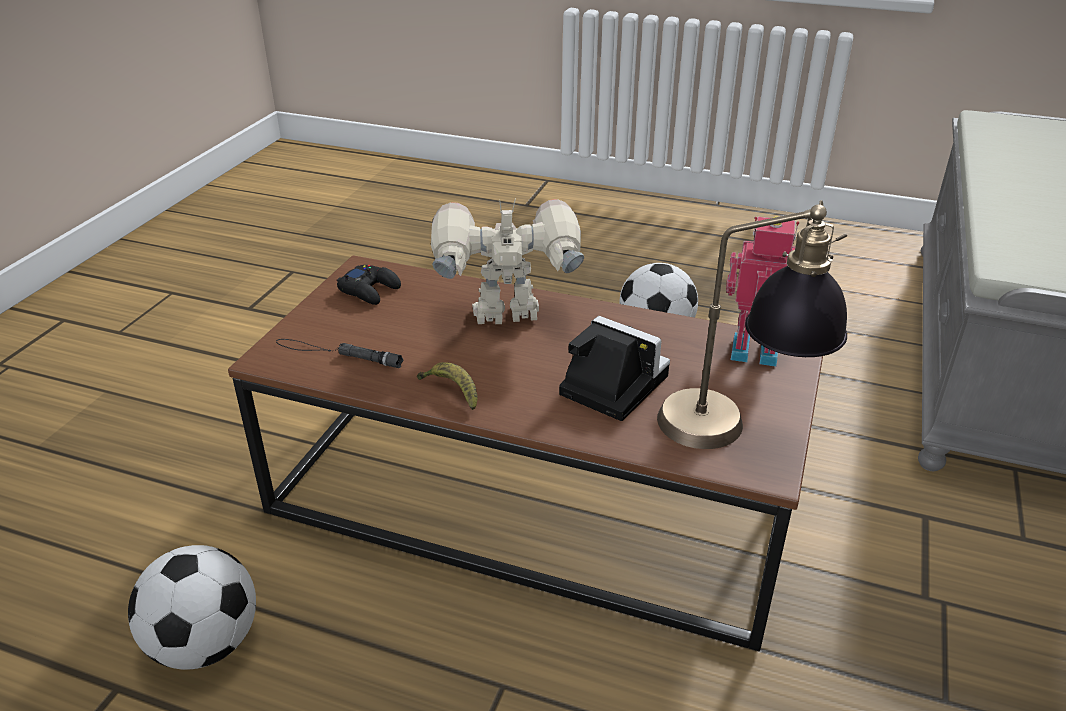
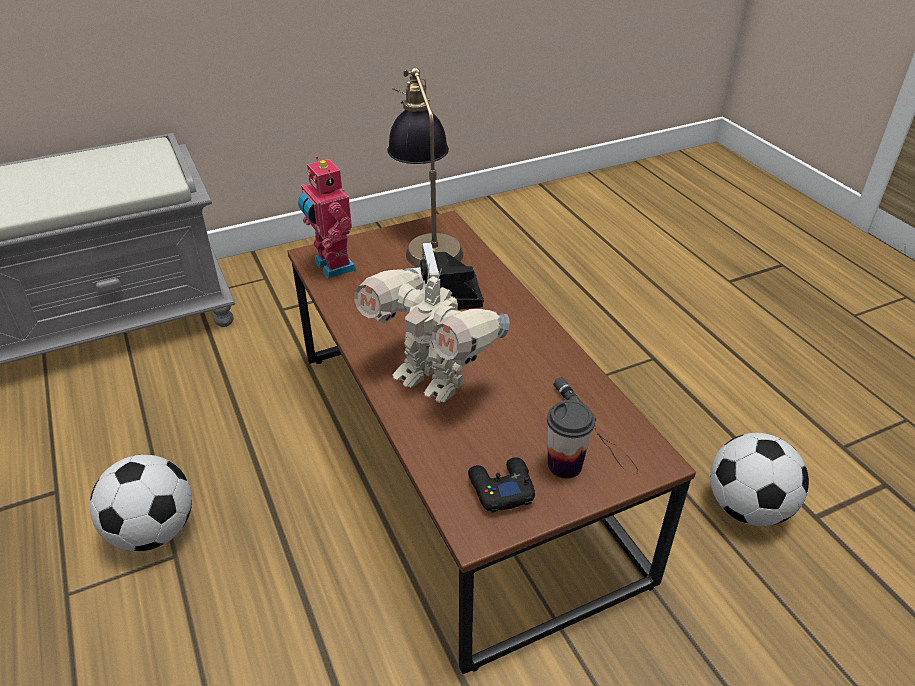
camera: 135 degrees left, 5 degrees up
banana [417,362,478,410] -> none
none -> cup [547,400,595,479]

